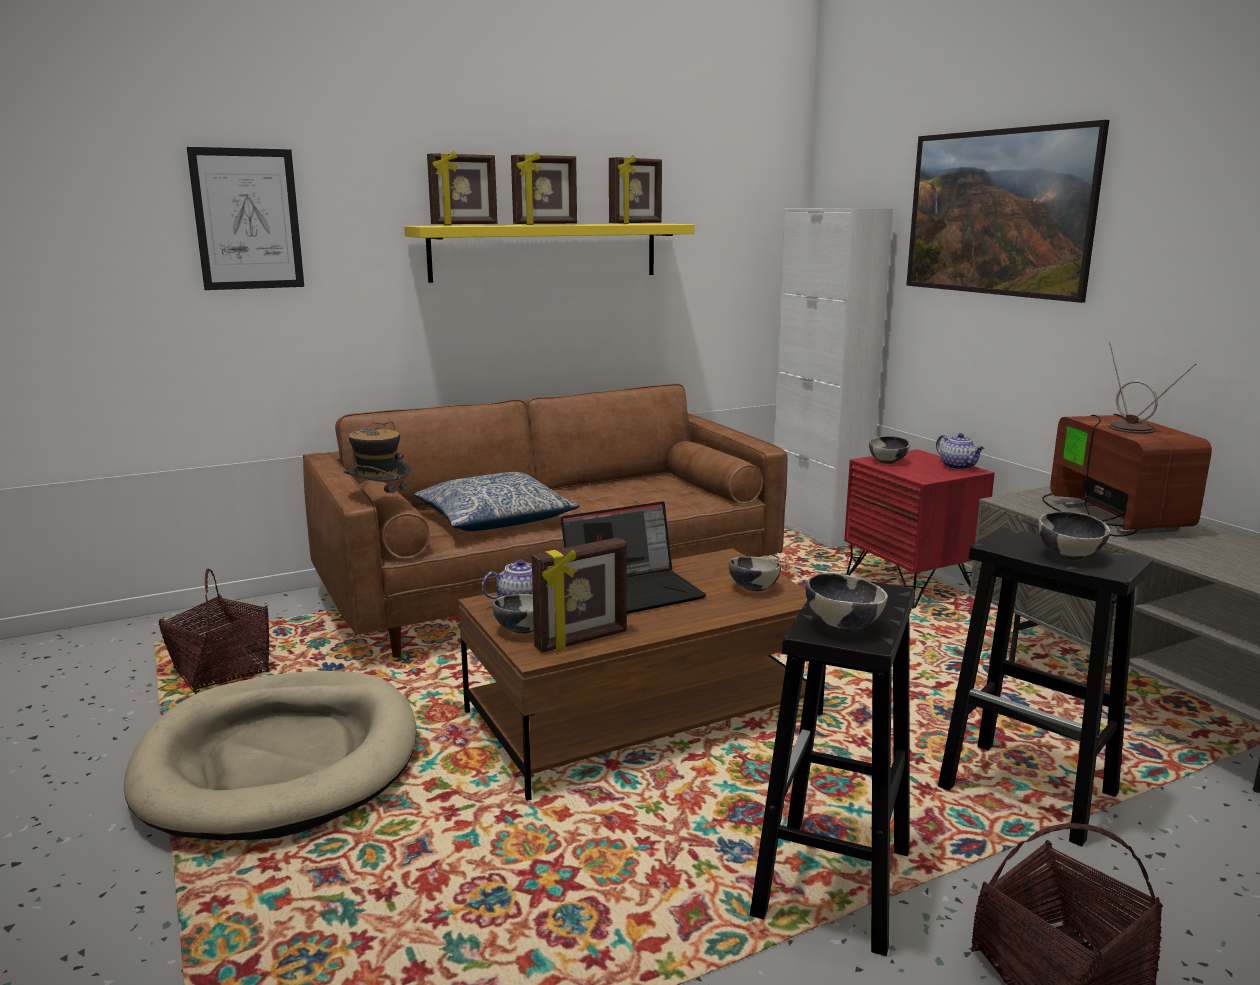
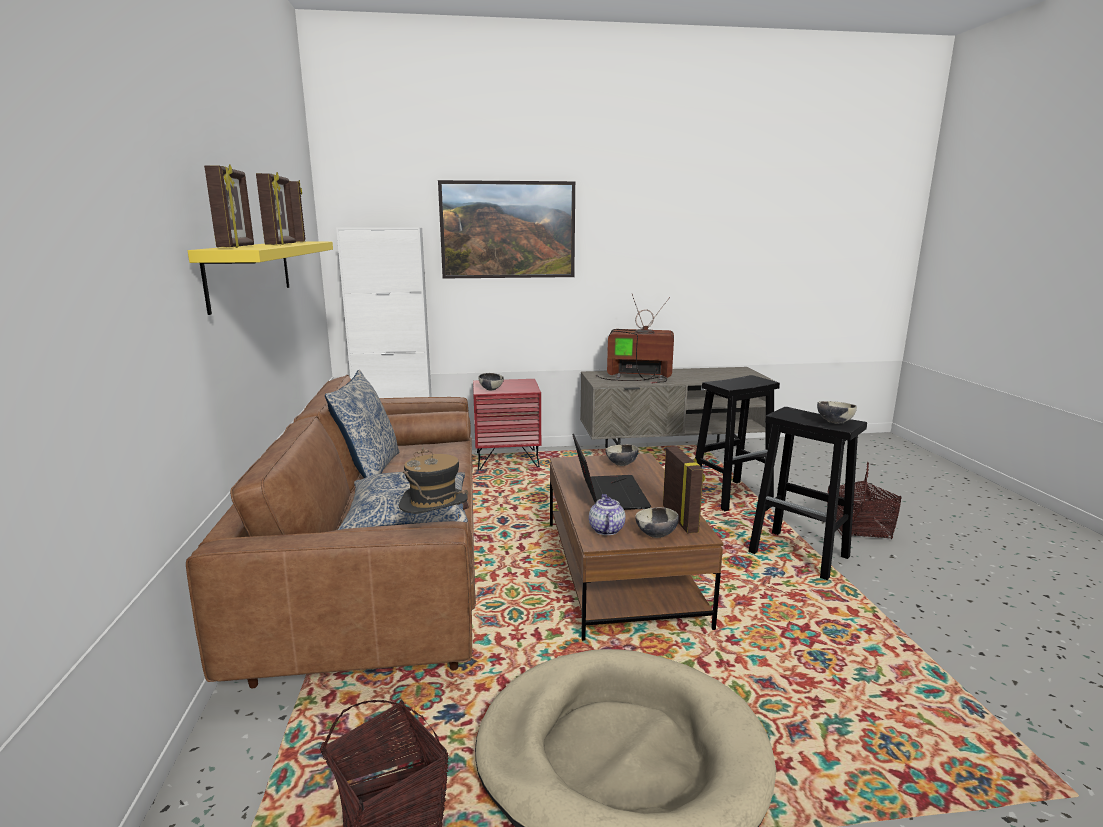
camera: 70 degrees left, 0 degrees up
picture [187,147,304,290] -> none
teapot [936,433,984,470] -> none
bowl [1039,511,1110,560] -> none
none -> pillow [325,370,399,478]

